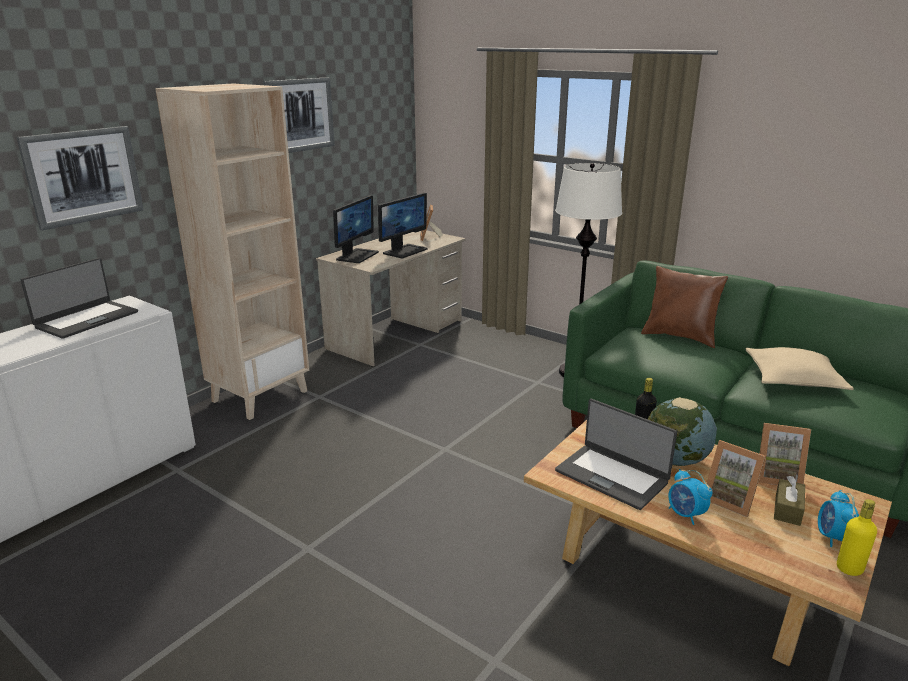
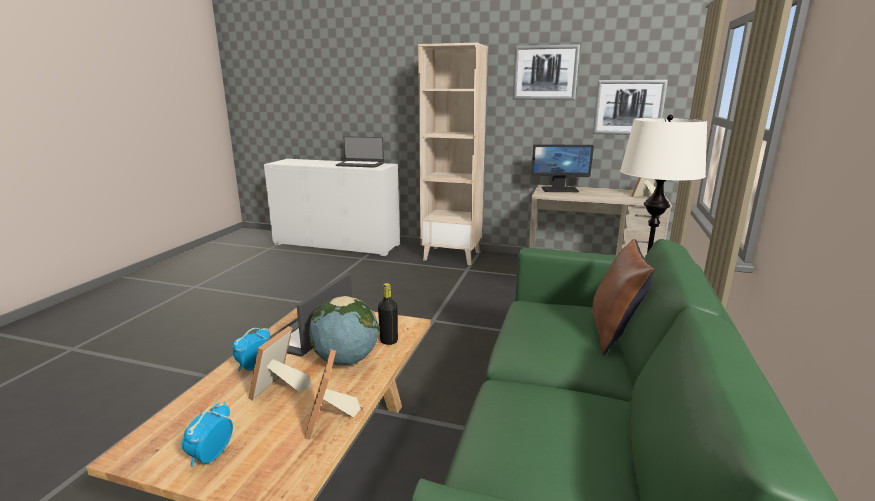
camera: 70 degrees right, 5 degrees down
picture [16,126,144,230] -> picture moved to [593,80,668,135]
monitor [378,193,427,258] -> none
beige pillow [746,347,854,390] -> none
brown tissue box [774,476,805,526] -> none
alarm clock [818,490,859,547] -> alarm clock turned 60 degrees counterclockwise [182,402,233,467]
yellow bottle [837,499,877,576] -> none

